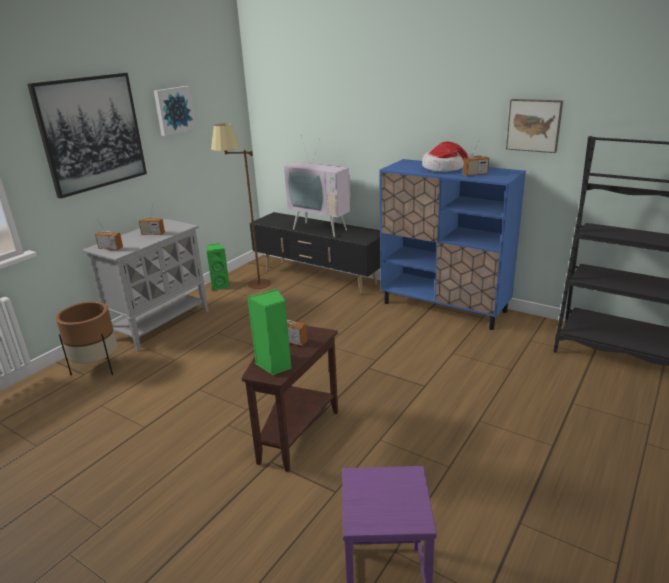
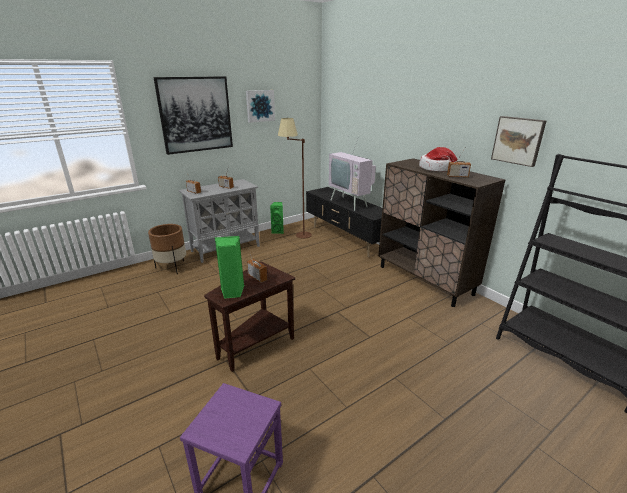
camera: 20 degrees right, 0 degrees up
blue cabinet [379,159,526,330] -> brown cabinet [378,158,506,307]

